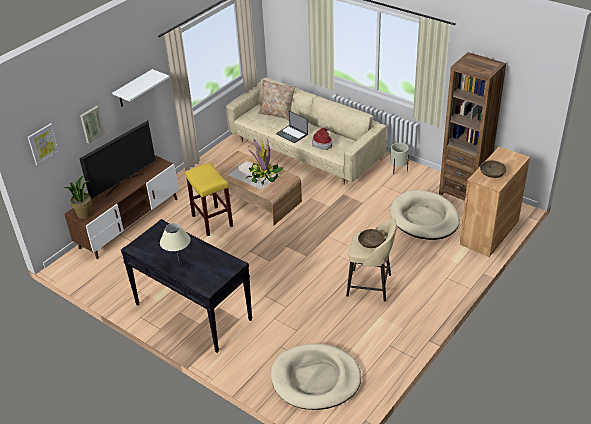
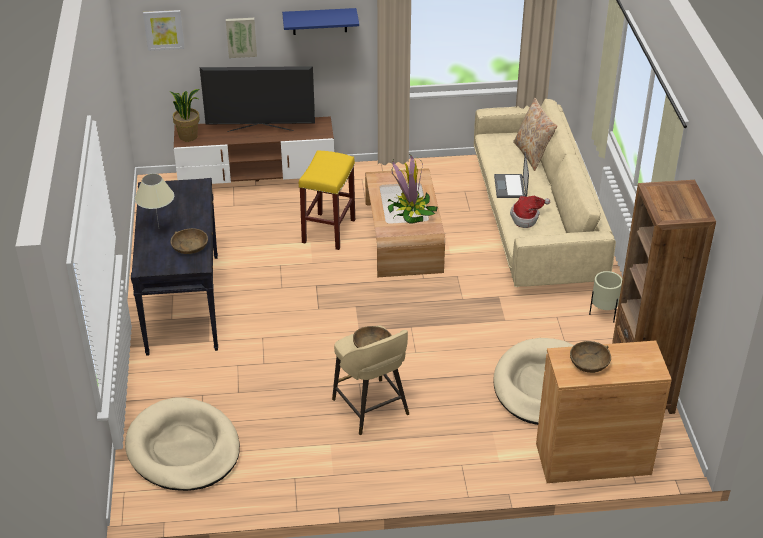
camera: 45 degrees right, 0 degrees up
white shelf [112,69,170,106] -> blue shelf [282,8,359,35]
none -> brown bowl [170,228,208,254]

